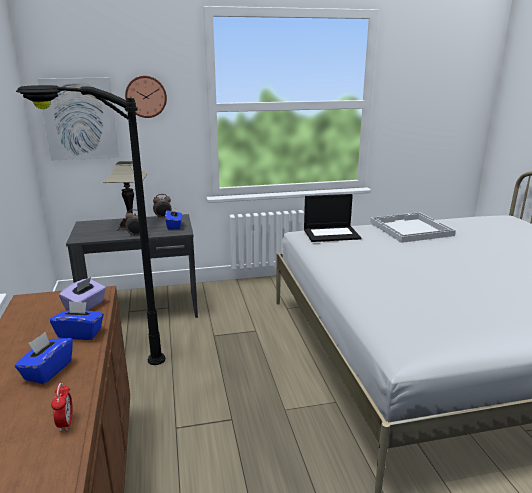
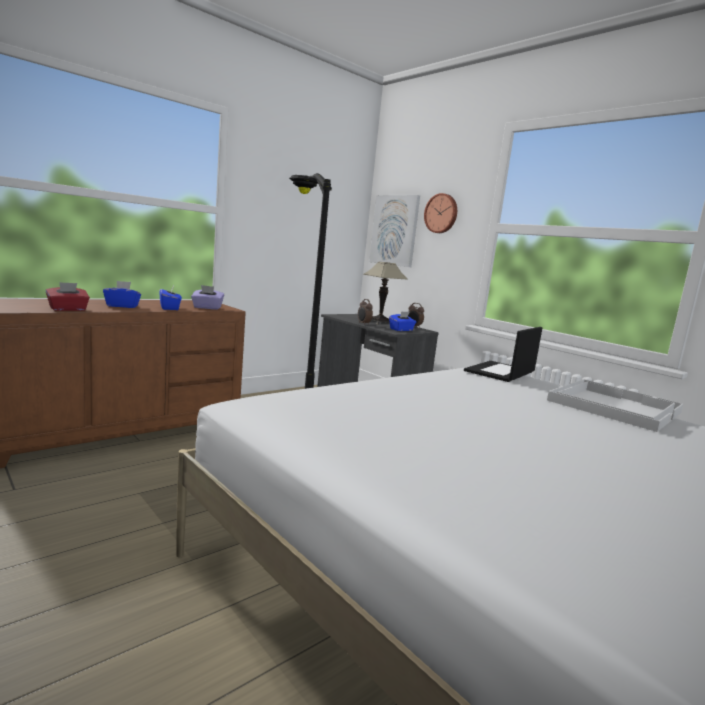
camera: 60 degrees right, 10 degrees down
alarm clock [51,383,73,432] -> red tissue box [46,282,90,311]
laptop [304,194,361,242] -> laptop turned 75 degrees clockwise [464,327,542,382]

